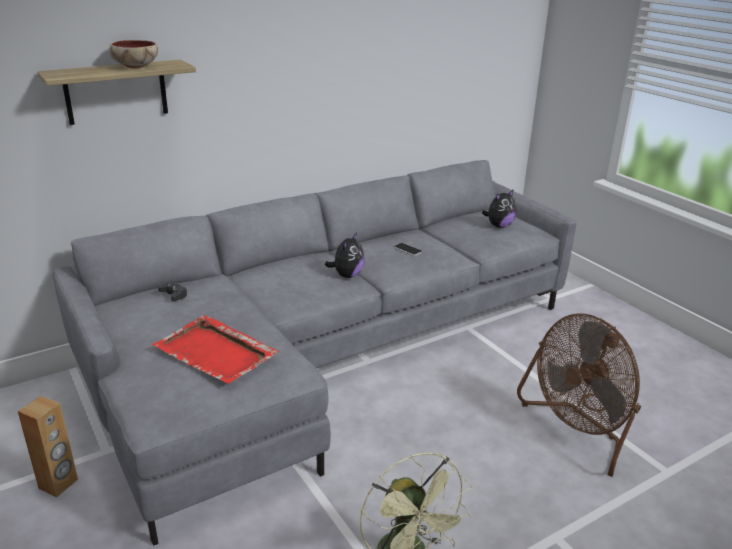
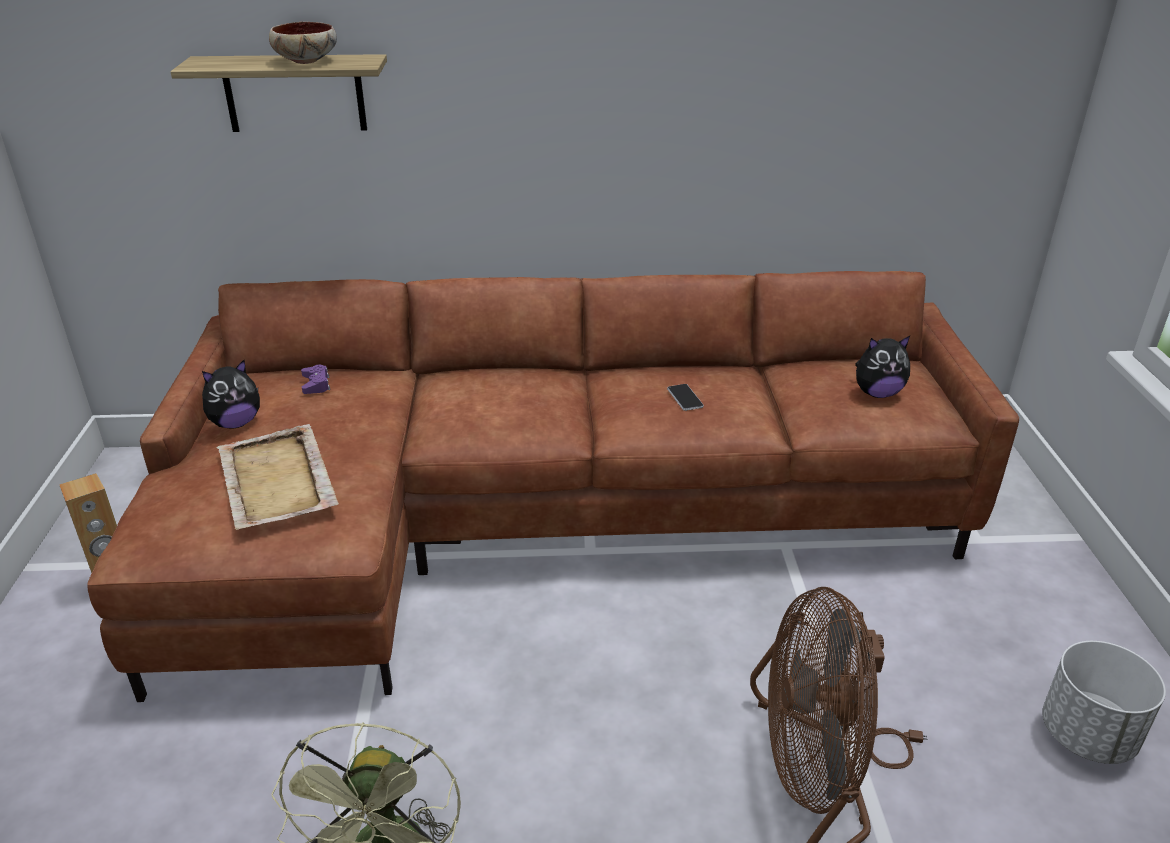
camera: 30 degrees right, 5 degrees up
grey sofa [53,160,577,546] -> brown sofa [87,271,1019,702]
red tray [152,315,279,384] -> beige tray [217,424,339,530]
black game controller [158,281,188,301] -> purple game controller [301,365,330,394]
plush toy [325,232,365,278] -> plush toy moved to [202,360,260,429]
none -> white planter [1042,641,1166,764]

